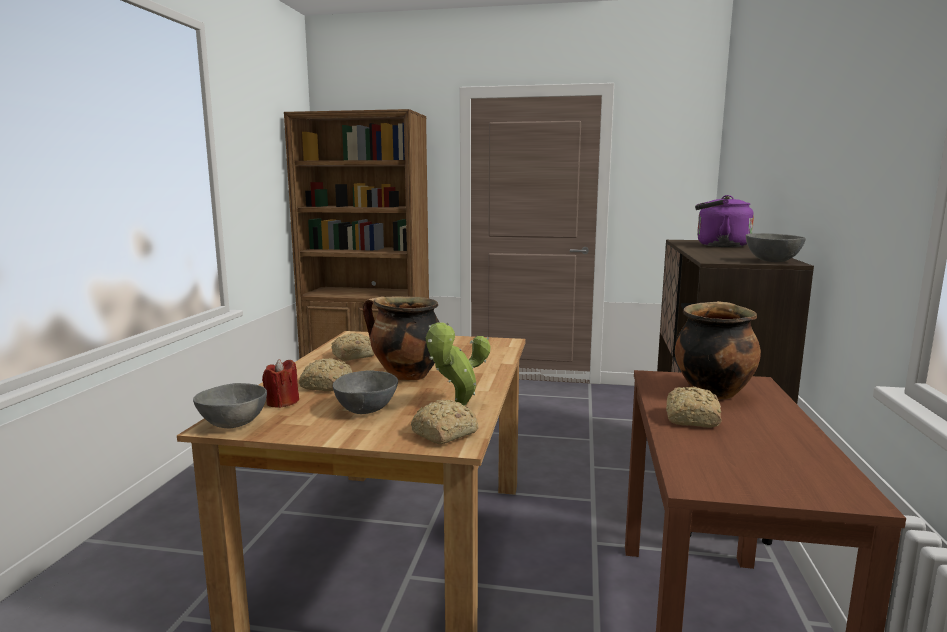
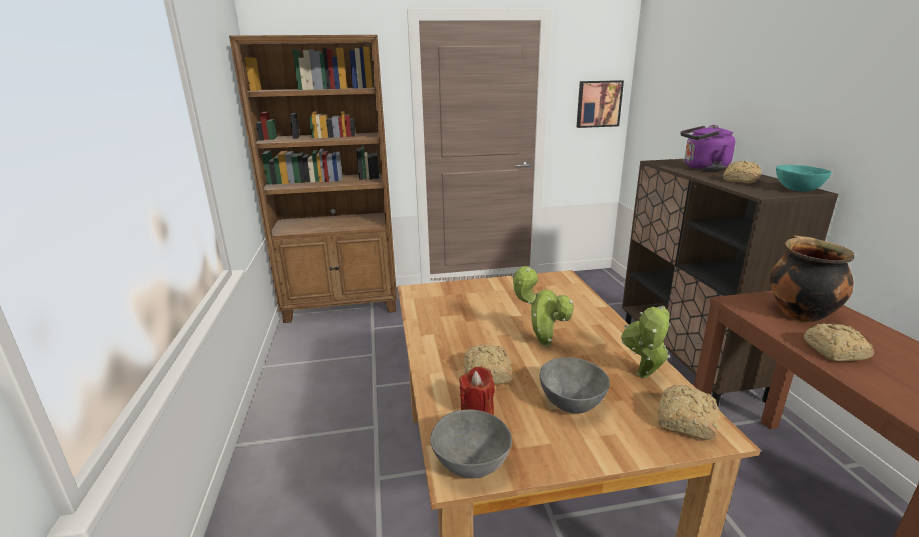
camera: 20 degrees left, 10 degrees up
bread [331,333,375,361] -> bread moved to [723,161,762,184]
cooking pot [363,296,440,381] -> potted plant [512,266,574,346]
grey bowl [746,233,806,262] -> turquoise bowl [776,165,832,192]
none -> picture [577,80,624,128]

